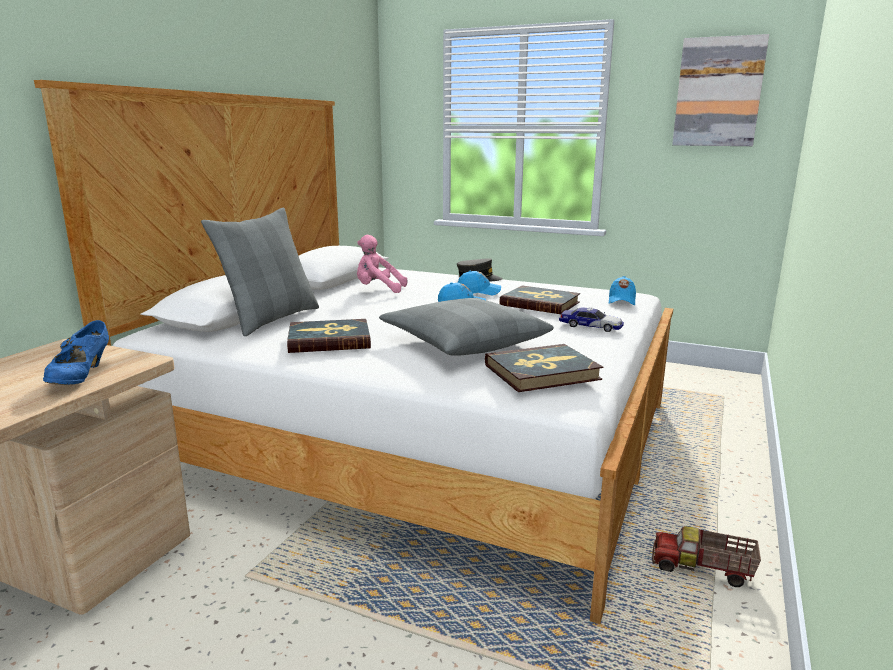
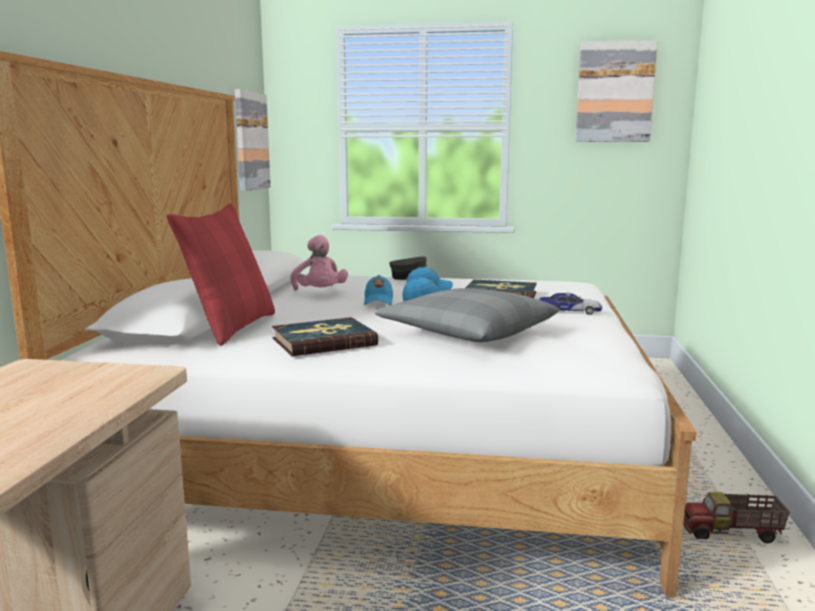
camera: 15 degrees left, 5 degrees down
blue shoe [43,320,109,385] -> none
grey pillow [201,208,319,336] -> red pillow [167,203,275,346]
pink plush toy [357,235,407,293] -> pink plush toy turned 105 degrees counterclockwise [290,235,348,290]
book [485,344,603,392] -> none
blue cap [609,276,636,305] -> blue cap moved to [364,275,393,305]
none -> picture [235,89,271,191]

